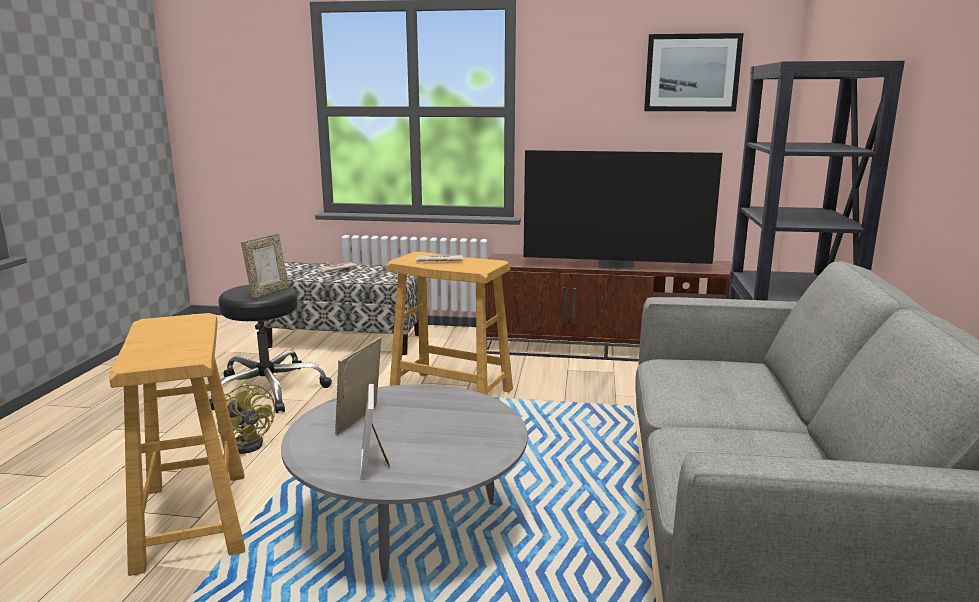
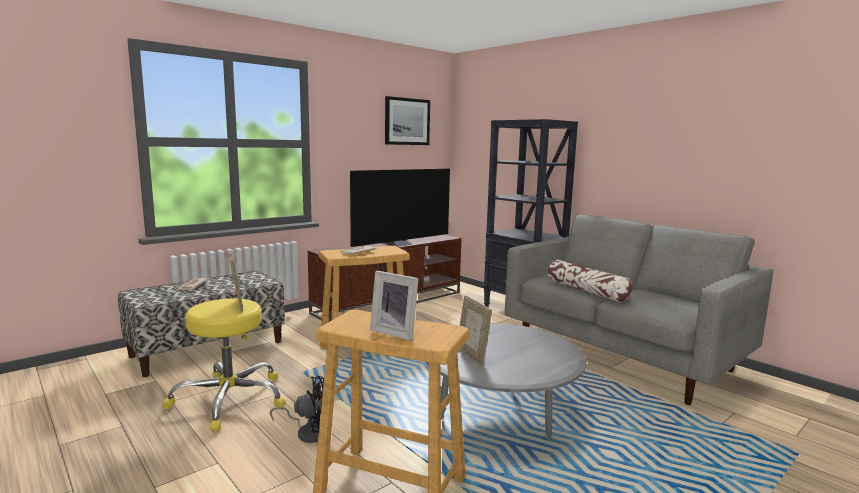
camera: 50 degrees left, 5 degrees down
black stool [209,285,332,413] -> yellow stool [162,298,286,432]
yellow fan [217,382,275,454] -> black fan [270,376,324,443]
picture frame [360,384,390,480] -> picture frame moved to [370,271,419,341]
none -> pillow [548,260,632,303]

